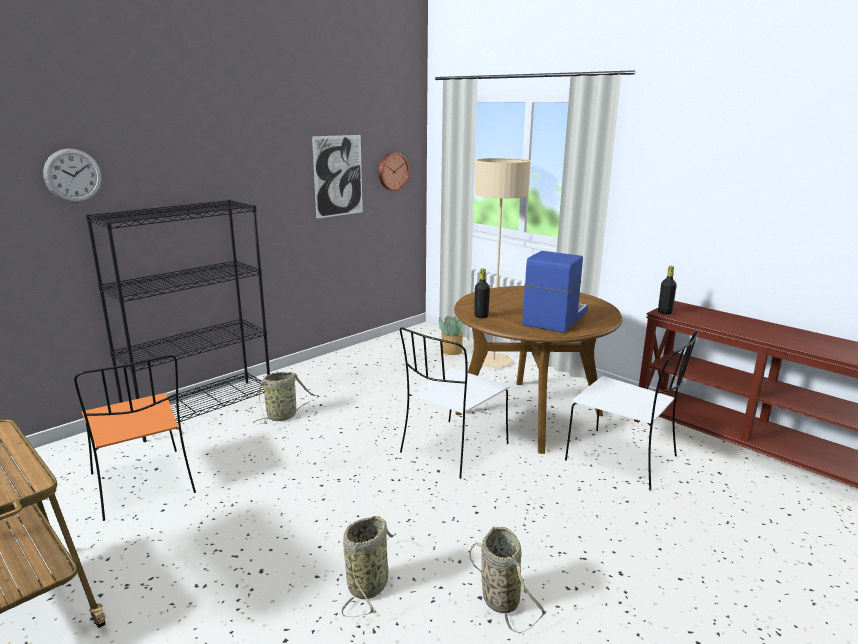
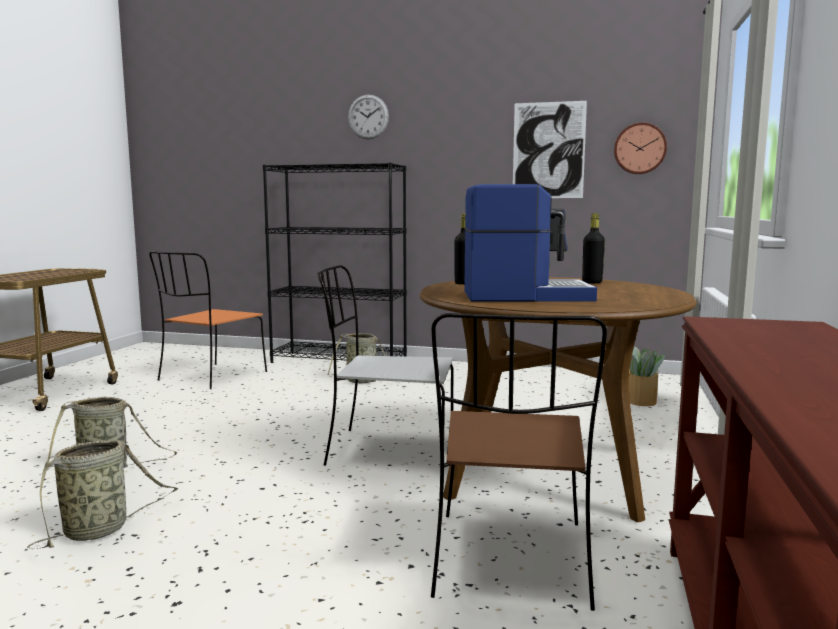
camera: 60 degrees right, 10 degrees down
wall clock [43,148,102,202] -> wall clock moved to [348,95,389,139]
beige floor lamp [475,158,531,368] -> none
white chair [565,331,699,490] -> brown chair [431,313,607,611]
black bottle [658,266,677,315] -> black bottle moved to [582,213,605,283]

